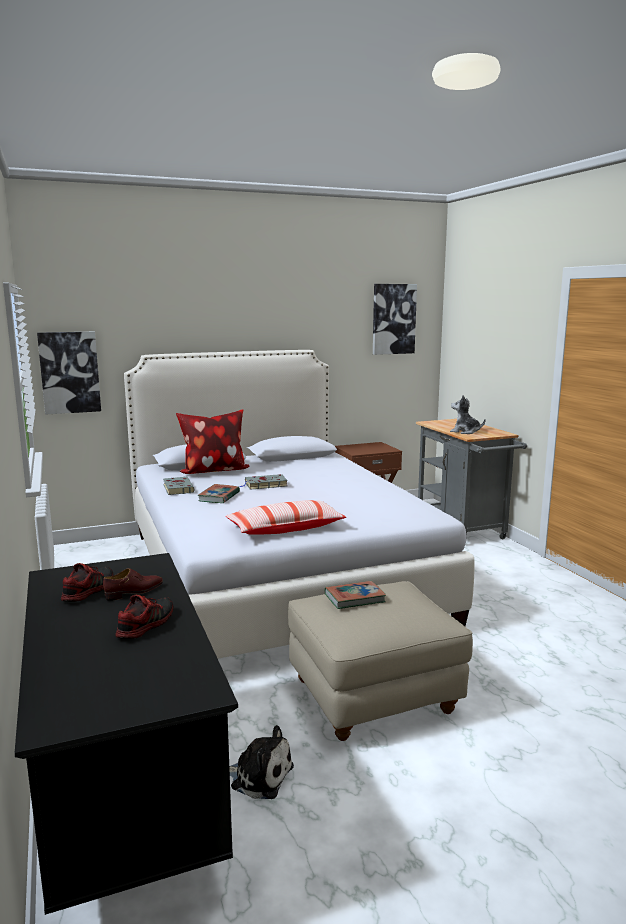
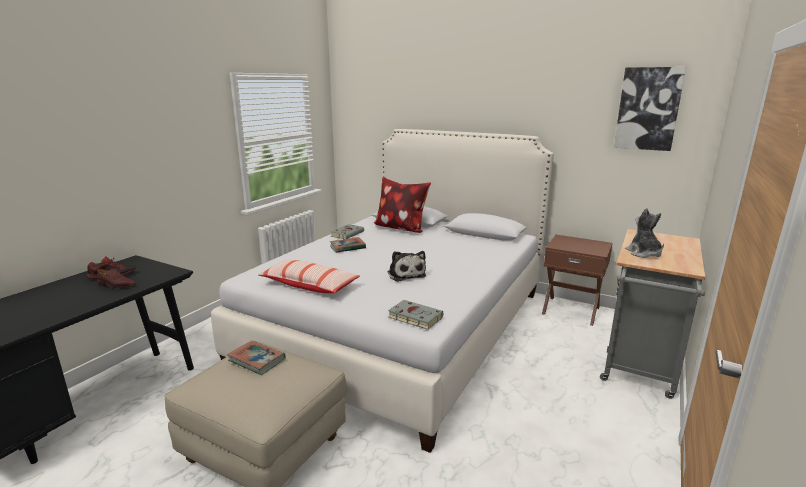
camera: 50 degrees right, 5 degrees up
picture [37,332,101,415] -> none
shoe [115,595,174,639] -> none
plush toy [229,725,294,799] -> plush toy moved to [388,251,426,282]
grey book [240,474,288,490] -> grey book moved to [388,300,443,330]

